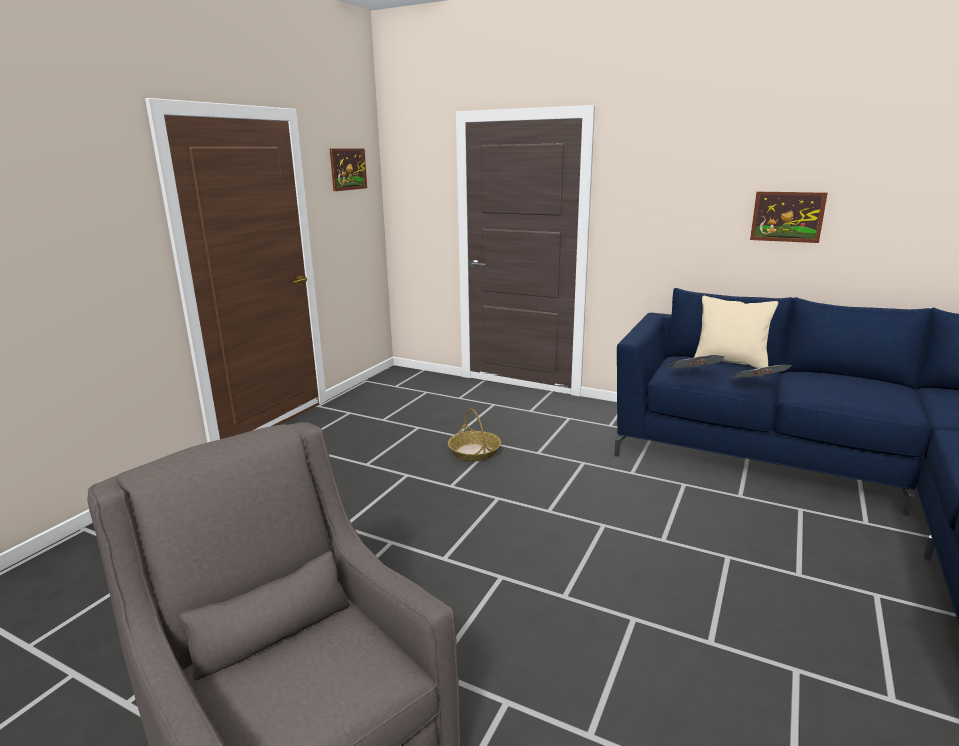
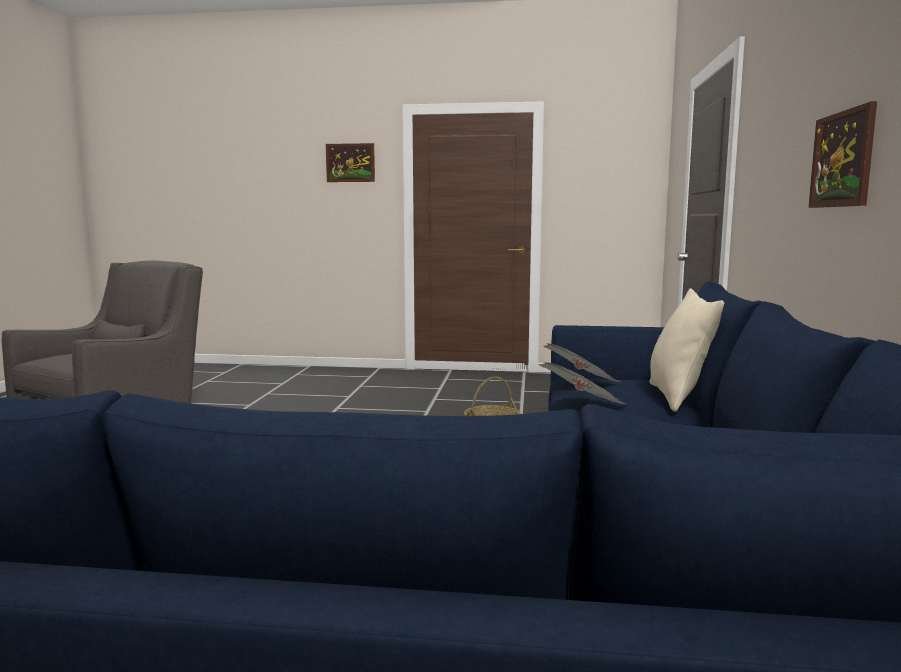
camera: 70 degrees right, 10 degrees down
picture [330,148,367,191] -> picture moved to [326,143,375,182]

